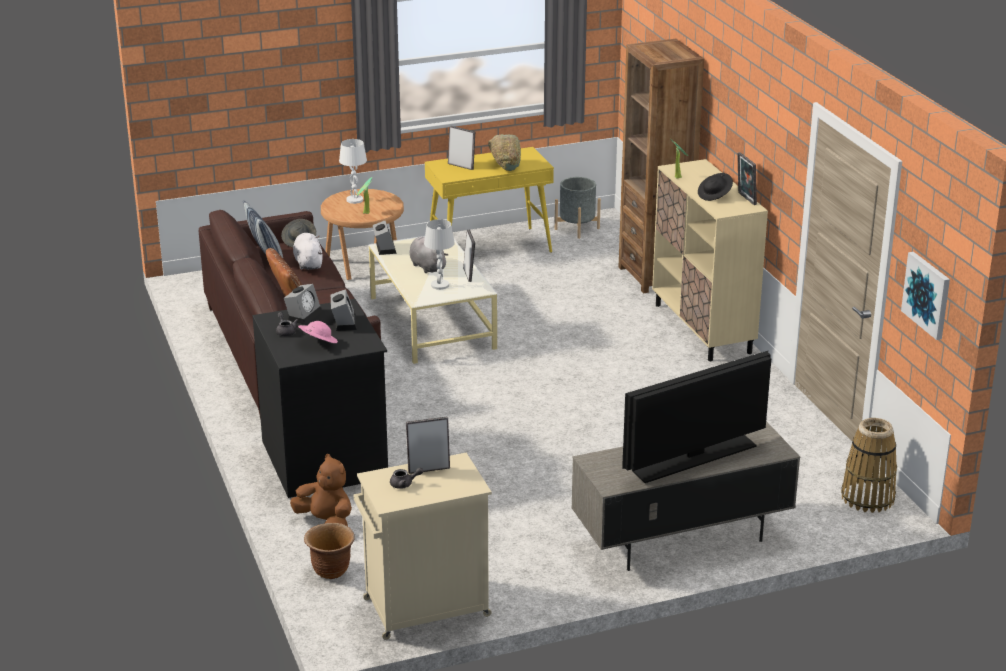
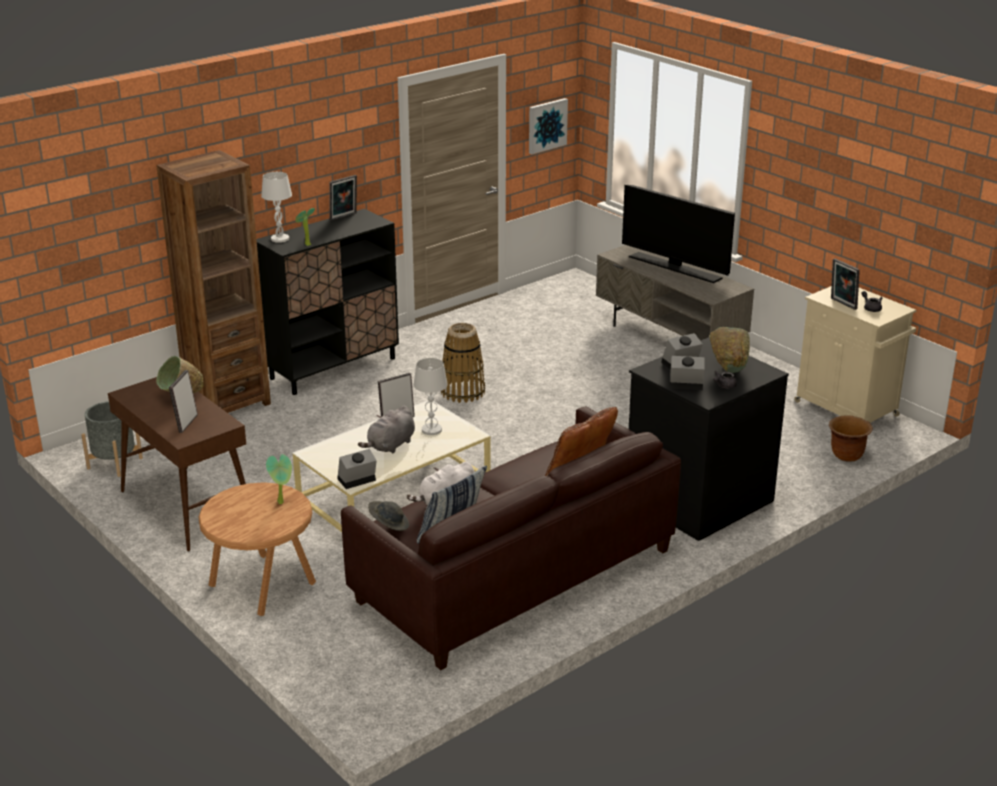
camera: 110 degrees left, 0 degrees up
brown plush toy [290,454,352,526] -> none
pink hat [298,321,338,343] -> green bowl [709,327,750,373]
white table lamp [339,139,367,204] -> white table lamp moved to [261,172,292,243]
yellow console table [425,147,554,253] -> brown console table [108,377,246,551]
beige cabinet [652,159,768,361] -> black cabinet [256,209,399,395]
black hat [698,173,733,201] -> none
basket [841,418,897,513] -> basket moved to [441,323,485,403]

